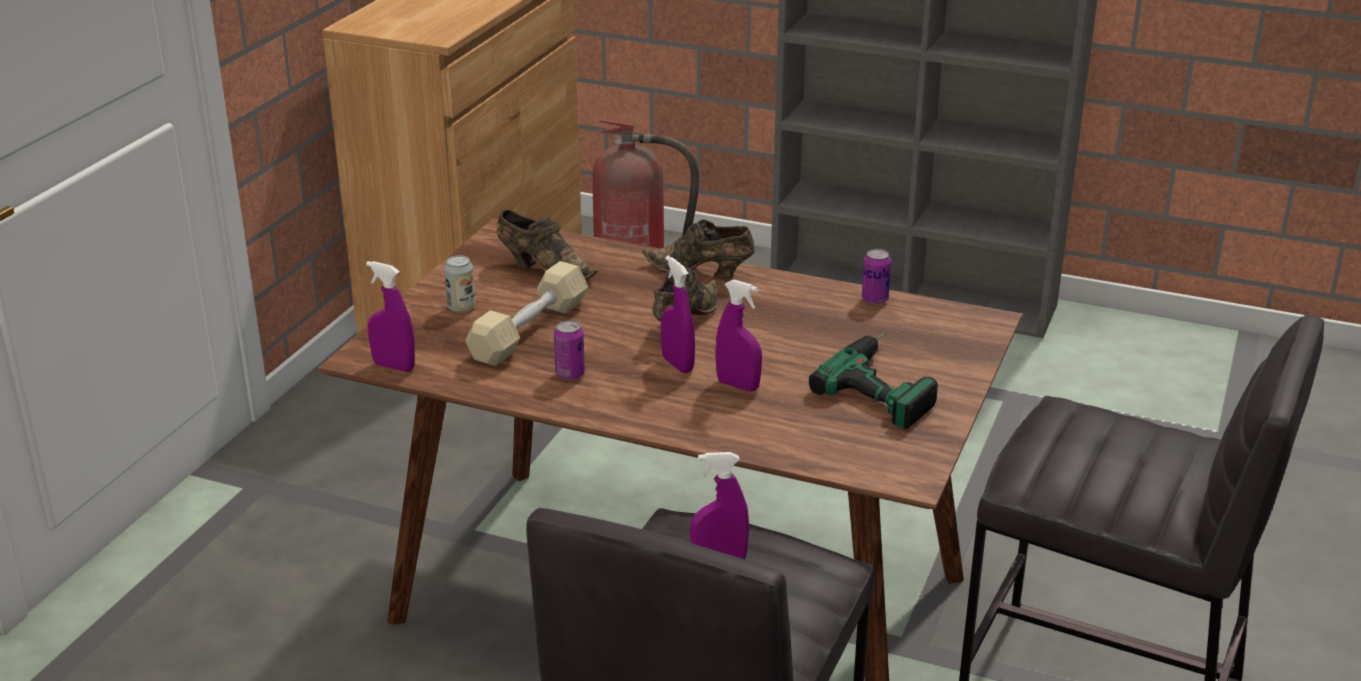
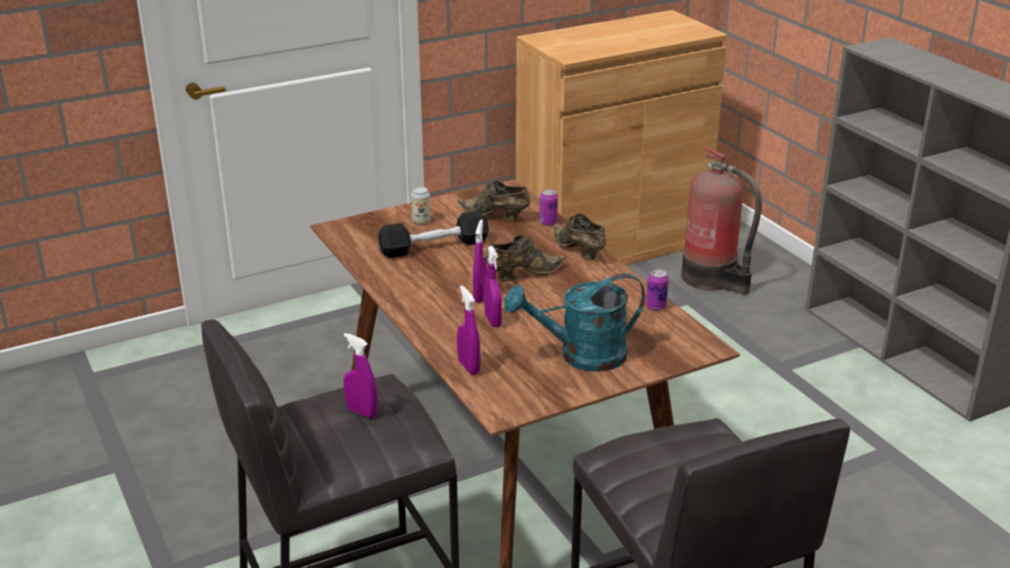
camera: 40 degrees right, 0 degrees up
purple spray bottle [366,261,415,372] -> purple spray bottle moved to [457,286,481,375]
beige dumbbell [466,261,588,366] -> black dumbbell [378,211,489,258]
brown shoe [497,210,598,280] -> brown shoe turned 135 degrees clockwise [457,180,530,221]
can [554,320,585,380] -> can moved to [539,189,558,226]
power drill [809,331,938,429] -> turquoise watering can [505,273,645,372]

